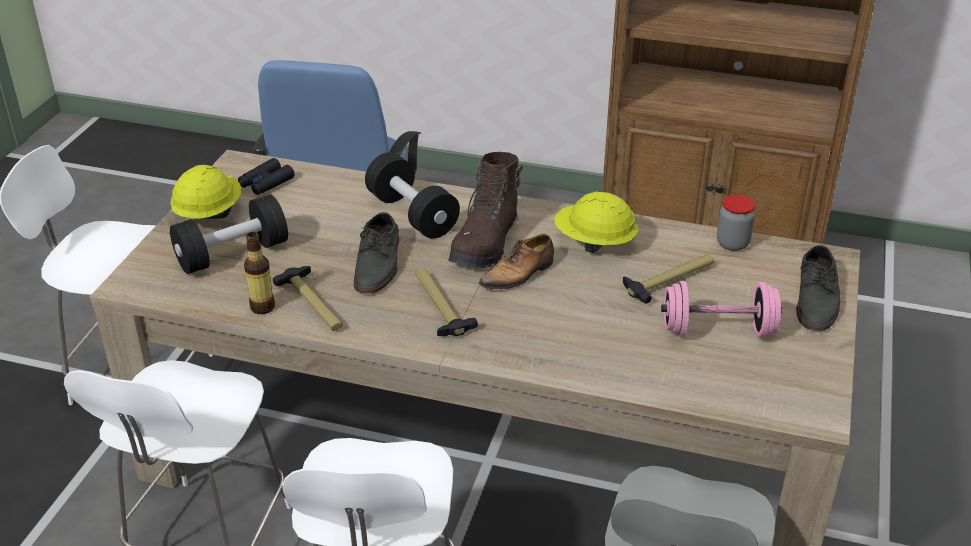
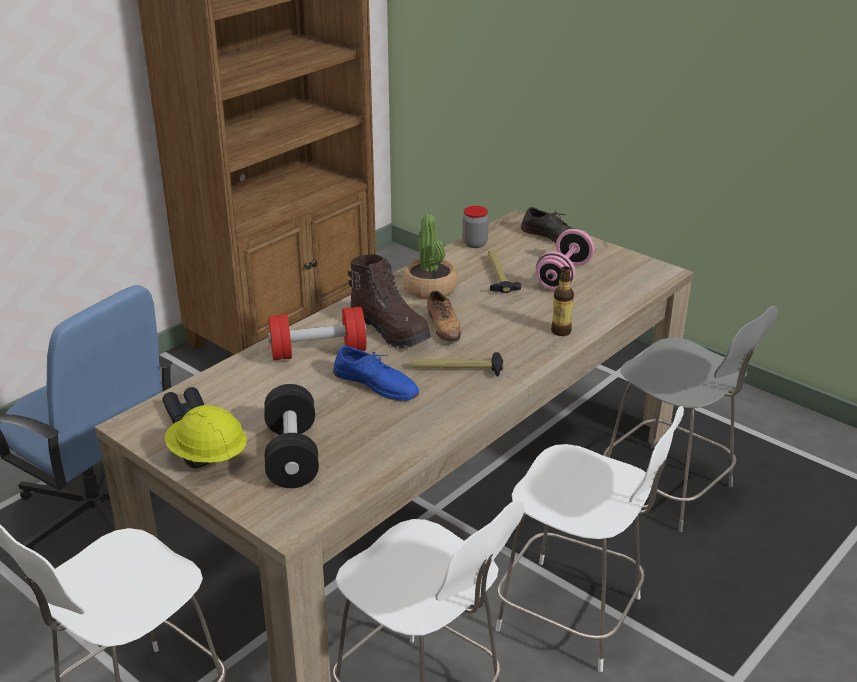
camera: 65 degrees left, 5 degrees down
bottle [244,232,275,314] -> bottle moved to [551,266,574,336]
hammer [273,266,343,331] -> none
grey shoe [354,212,399,293] -> blue shoe [333,346,419,401]
black dumbbell [365,152,460,238] -> red dumbbell [268,307,366,360]
yellow hard hat [554,192,639,253] -> potted plant [403,214,457,300]

